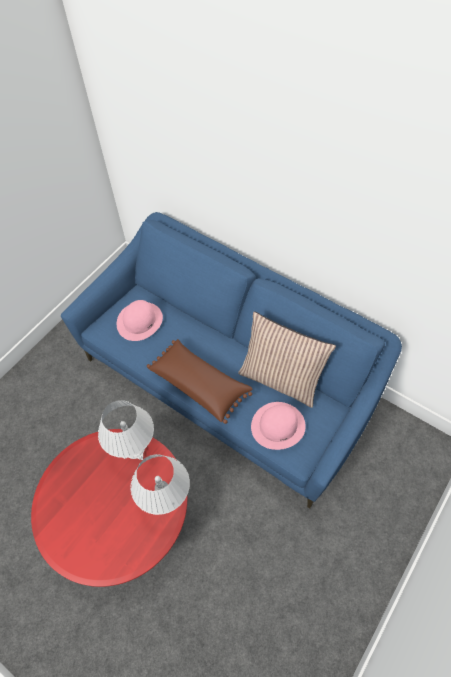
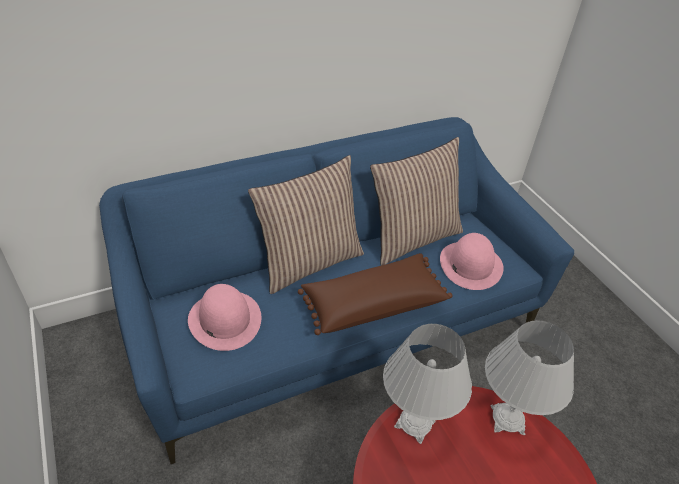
camera: 65 degrees left, 15 degrees down
none -> pillow [248,155,364,294]

